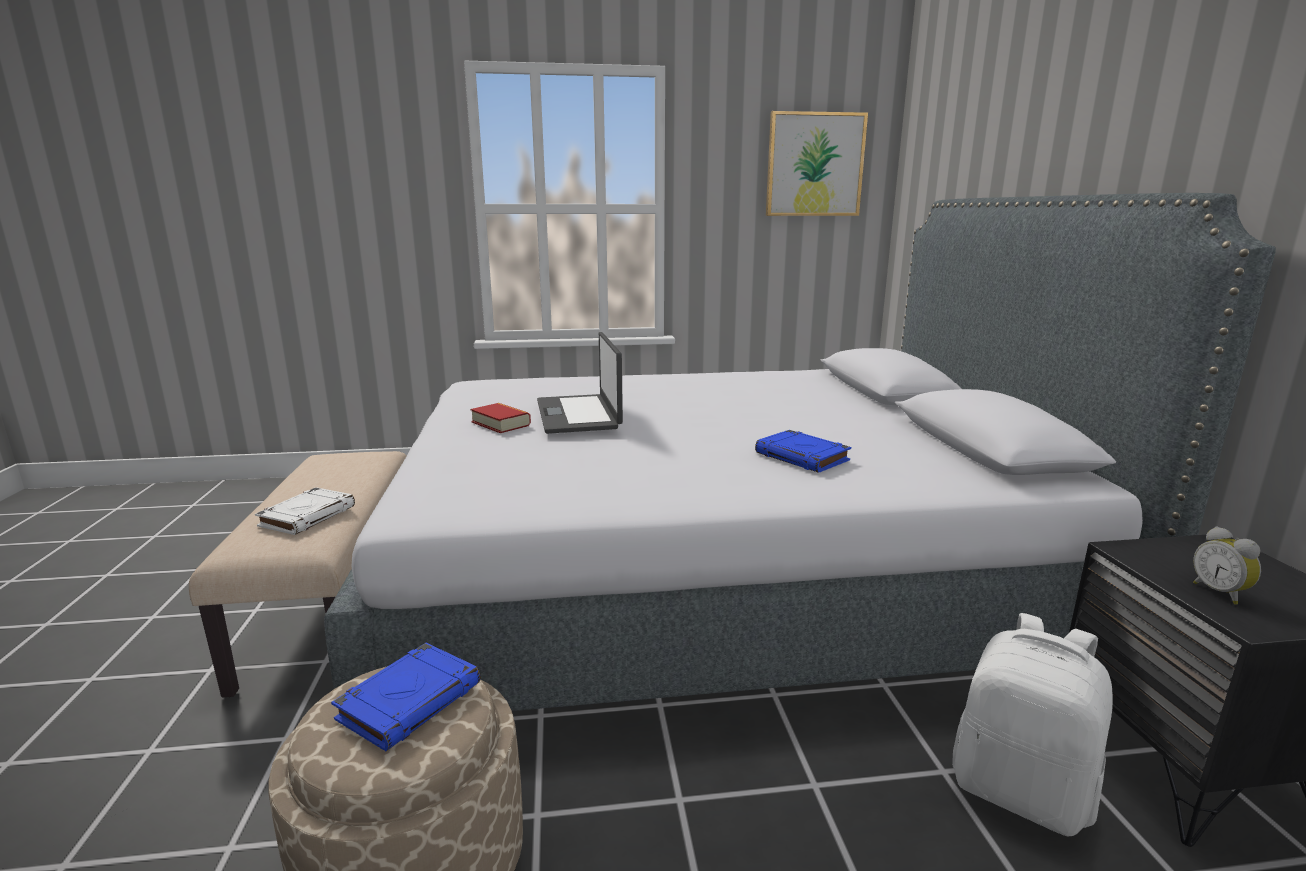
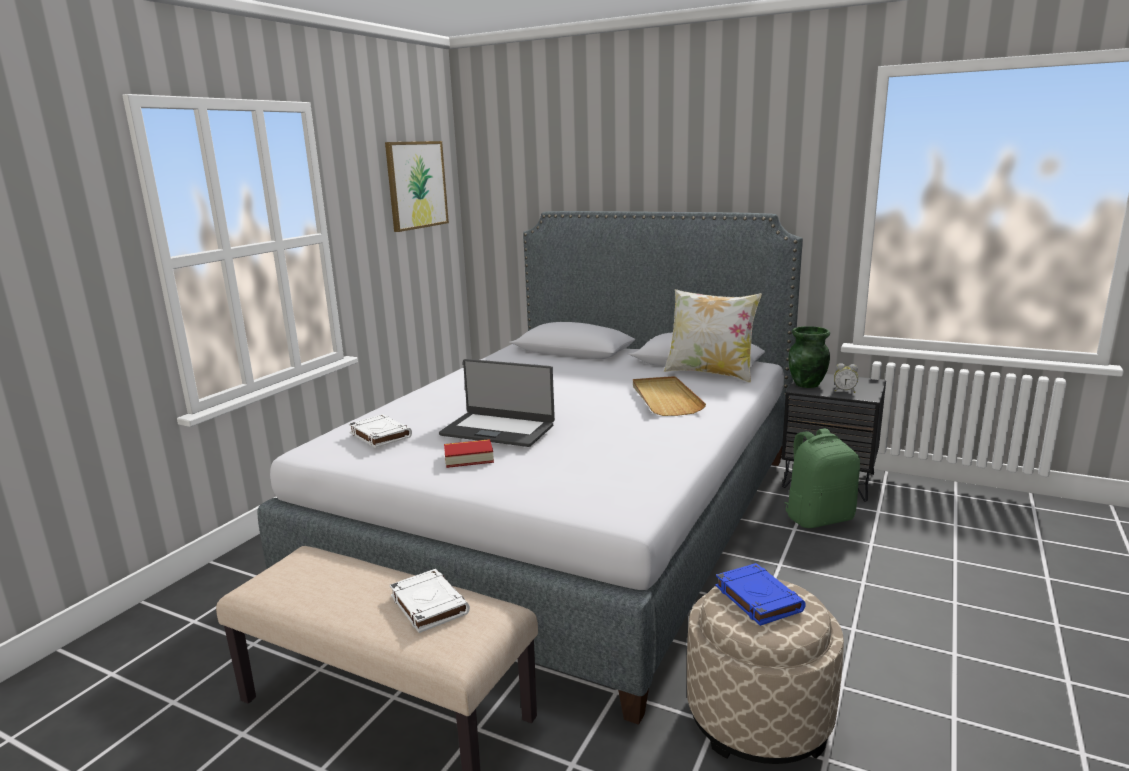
camera: 55 degrees left, 0 degrees up
blue book [755,430,851,473] -> beige tray [633,376,706,416]
white backpack [952,613,1113,836] -> green backpack [784,428,860,528]
none -> white book [349,414,412,448]
none -> pillow [664,289,762,383]
none -> green vase [789,326,830,388]

